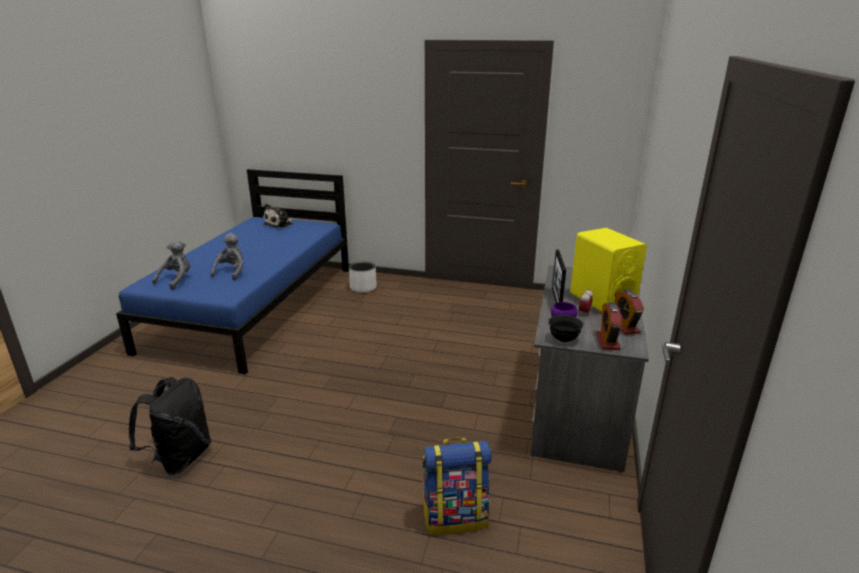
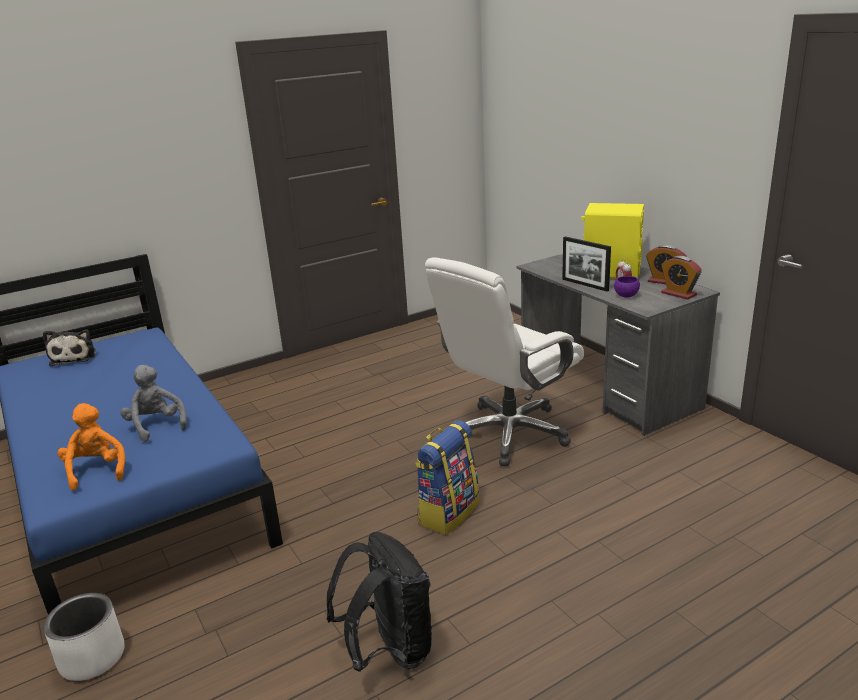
camera: 45 degrees left, 0 degrees up
grey plush toy [152,240,190,290] -> orange plush toy [57,403,125,490]
white planter [349,261,377,293] -> white planter moved to [43,593,125,681]
backpack [422,437,492,535] -> backpack moved to [415,420,479,535]
black bowl [549,315,583,342] -> none
none -> white office chair [425,257,584,466]

